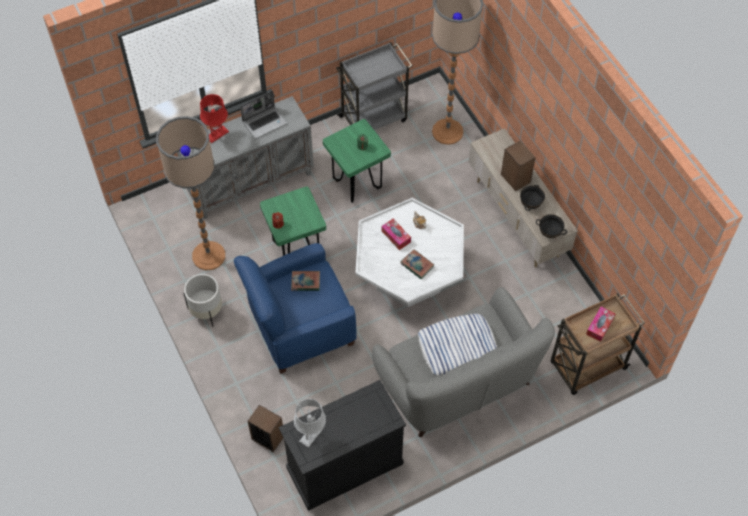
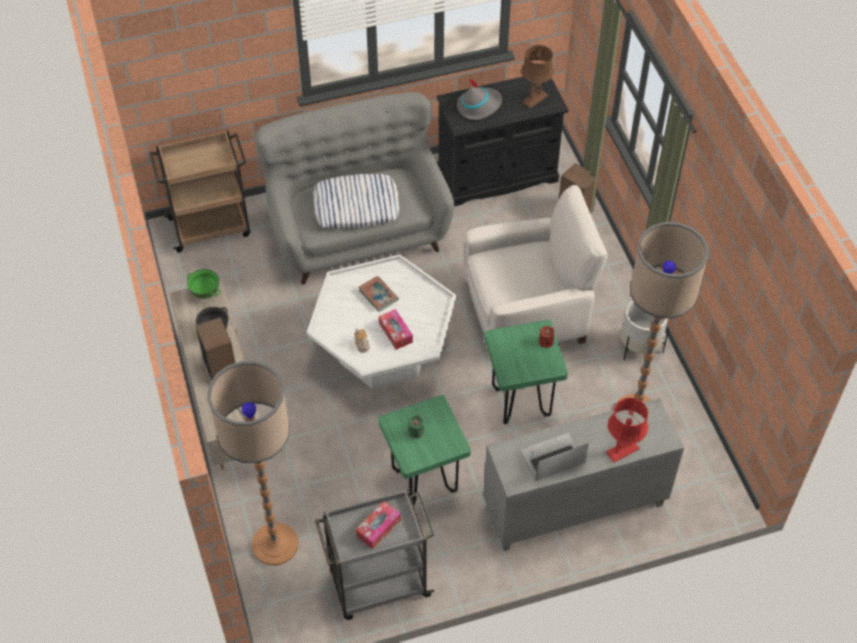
camera: 170 degrees left, 5 degrees down
blue armchair [234,243,356,374] -> white armchair [464,185,608,344]
book [291,271,320,291] -> none
grey table lamp [294,399,326,447] -> brown table lamp [521,45,554,109]
black bowl [536,214,567,238] -> green bowl [187,269,221,299]
tissue box [586,306,616,342] -> tissue box moved to [356,501,401,549]
none -> grey hat [457,77,502,120]

